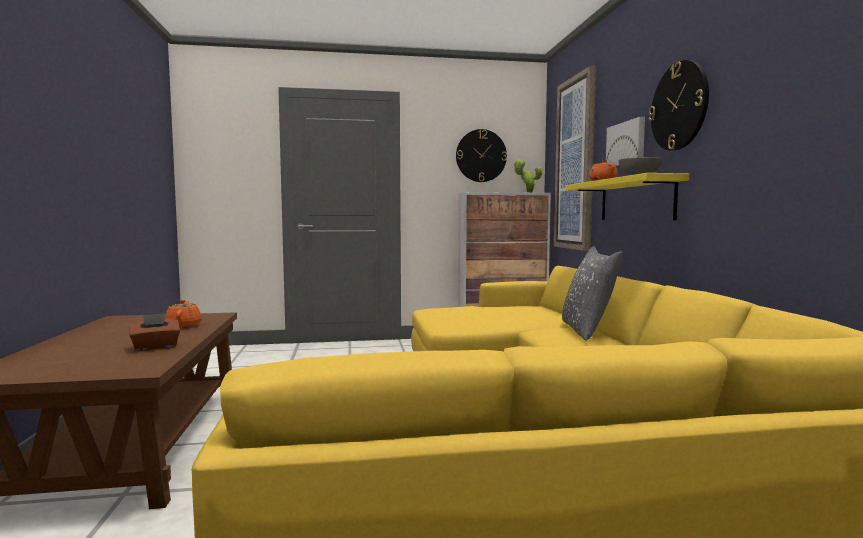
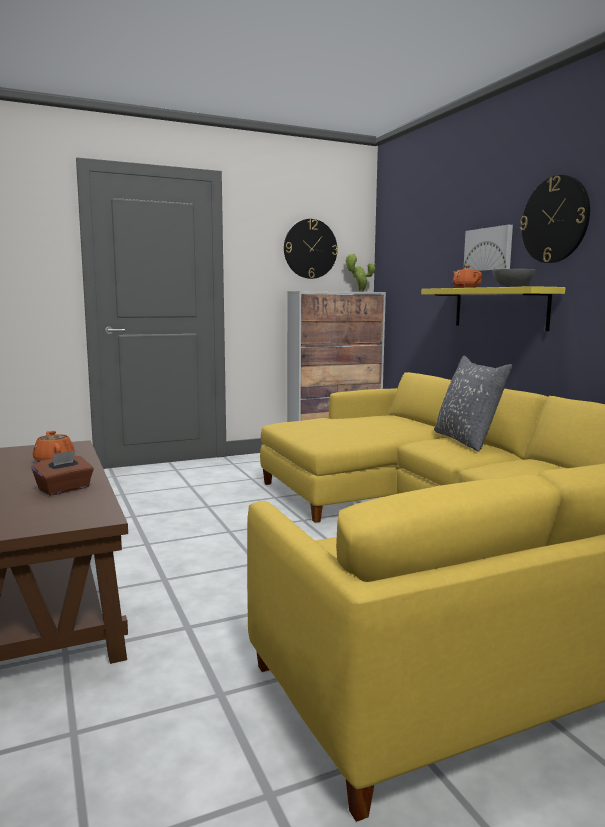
camera: 15 degrees left, 5 degrees up
picture [554,66,596,251] -> none

